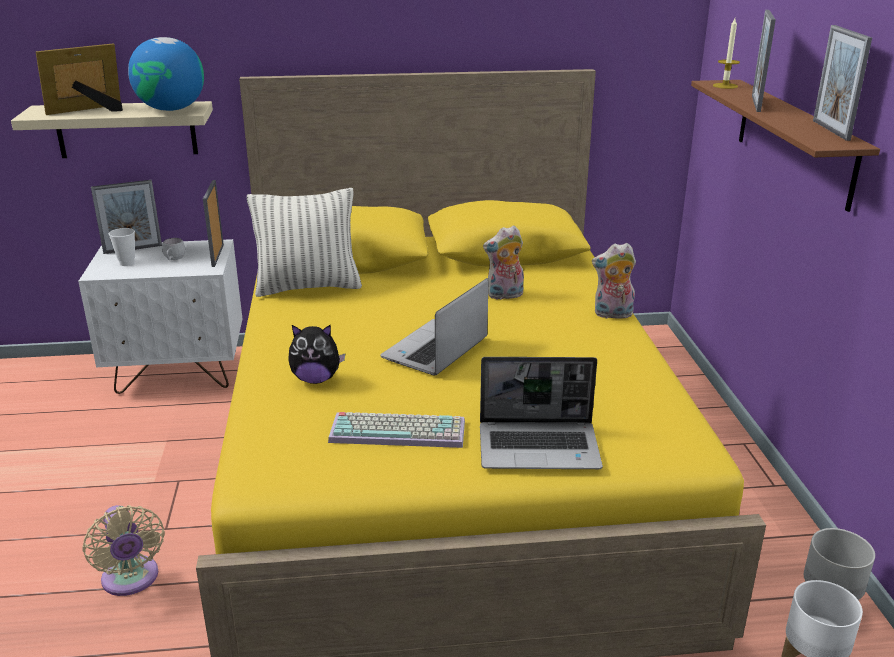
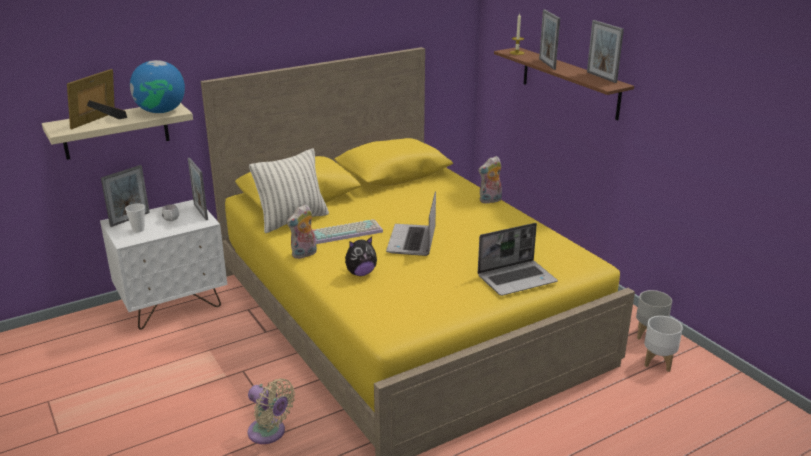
camera: 25 degrees left, 0 degrees up
keyboard [328,412,465,448] -> keyboard moved to [313,219,383,244]
plush toy [483,225,524,300] -> plush toy moved to [286,204,317,259]

